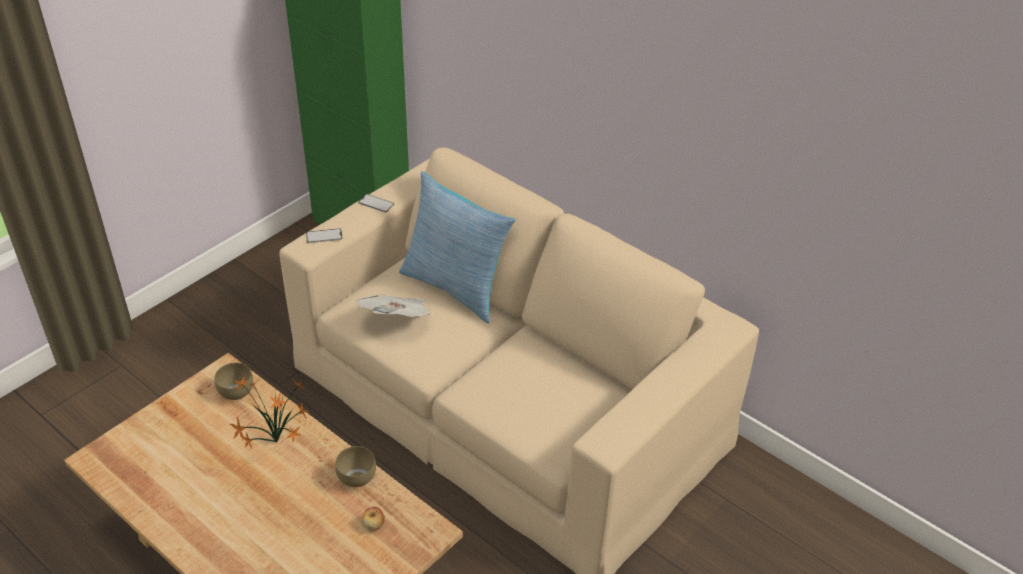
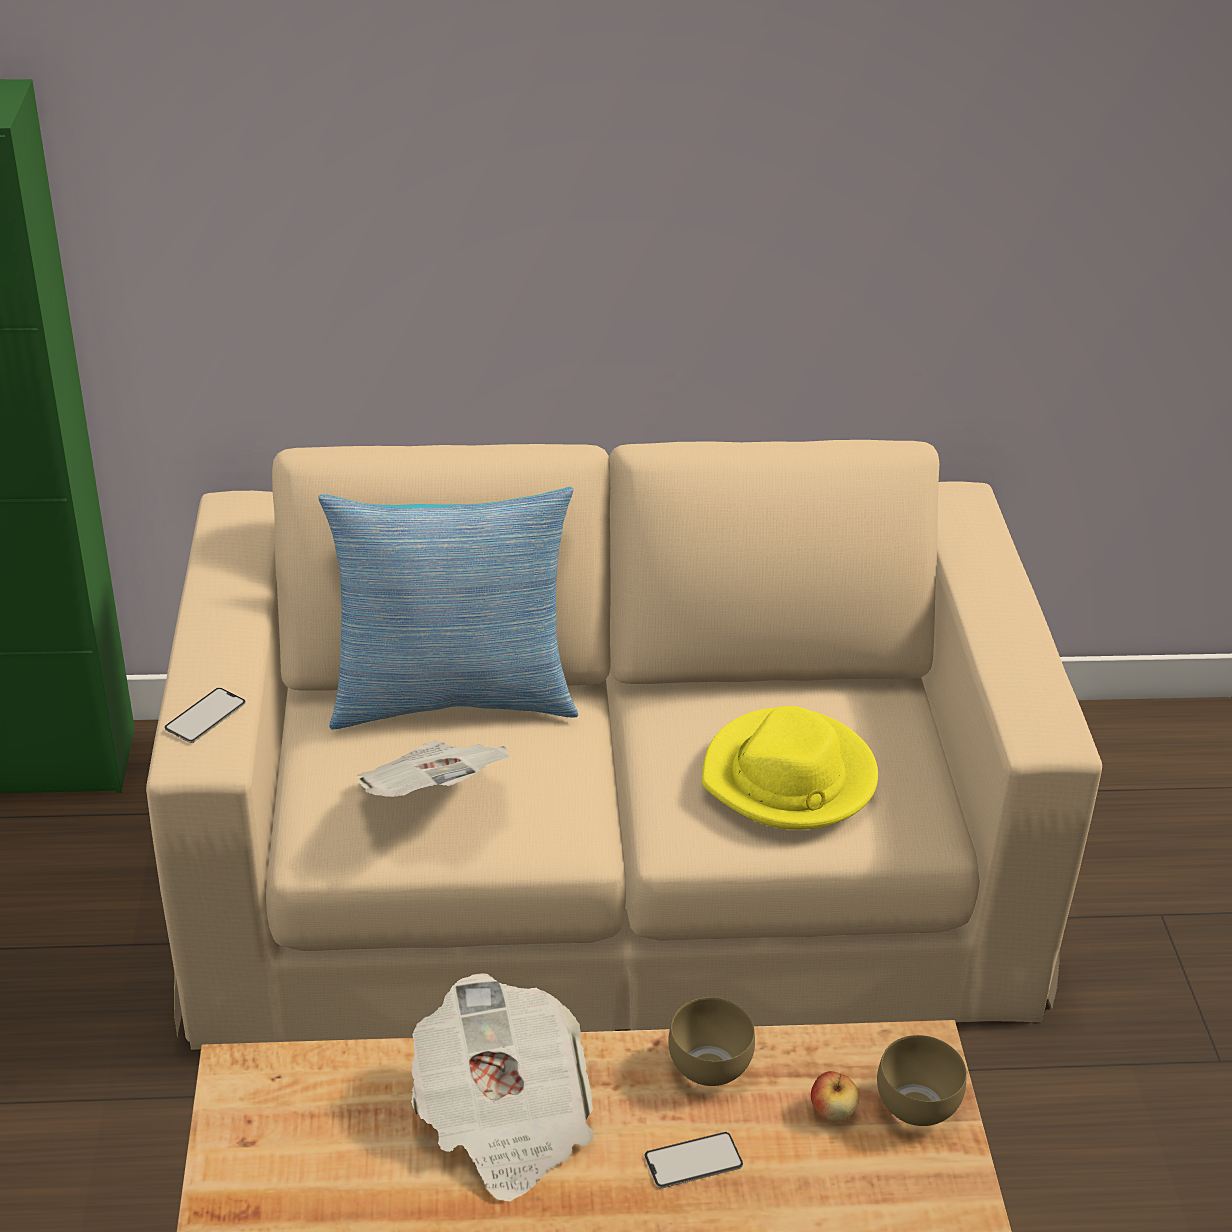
camera: 45 degrees left, 5 degrees down
brown bowl [214,363,253,400] -> brown bowl moved to [877,1035,967,1126]
potted plant [230,376,308,449] -> newspaper [411,973,594,1202]
phone [358,194,394,213] -> phone moved to [645,1132,743,1189]
none -> yellow hat [702,706,878,830]

